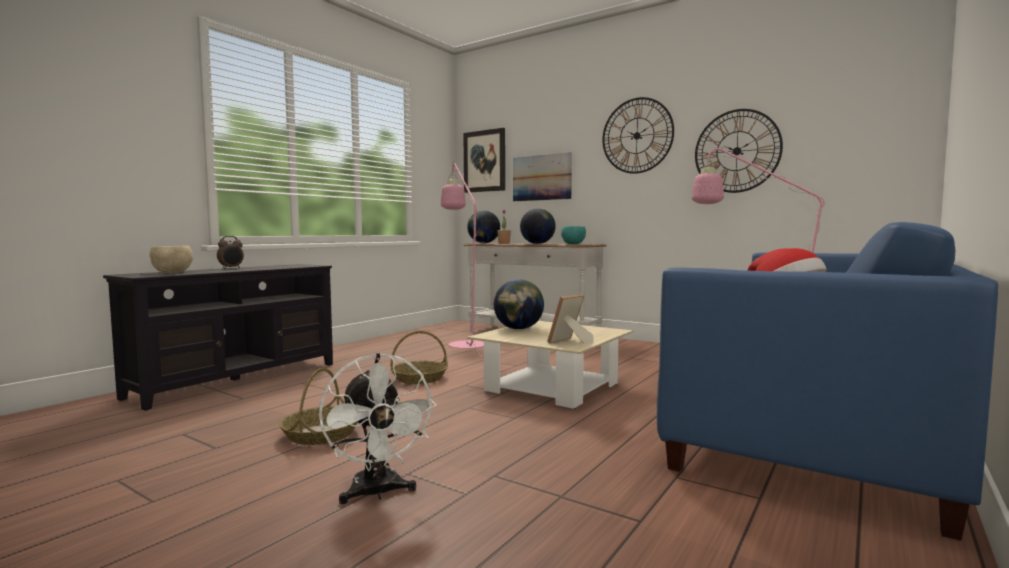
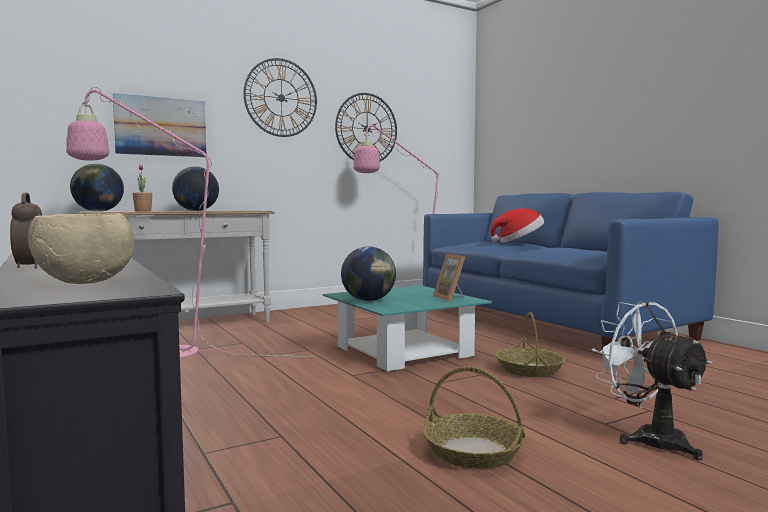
camera: 65 degrees left, 0 degrees up
white fan [319,353,437,504] -> white fan turned 120 degrees counterclockwise [592,302,712,460]
basket [390,331,448,384] -> basket moved to [495,312,565,377]
picture [463,128,505,193] -> none
beige coffee table [467,321,633,409] -> turquoise coffee table [323,285,492,372]
turquoise bowl [561,226,586,244] -> none

